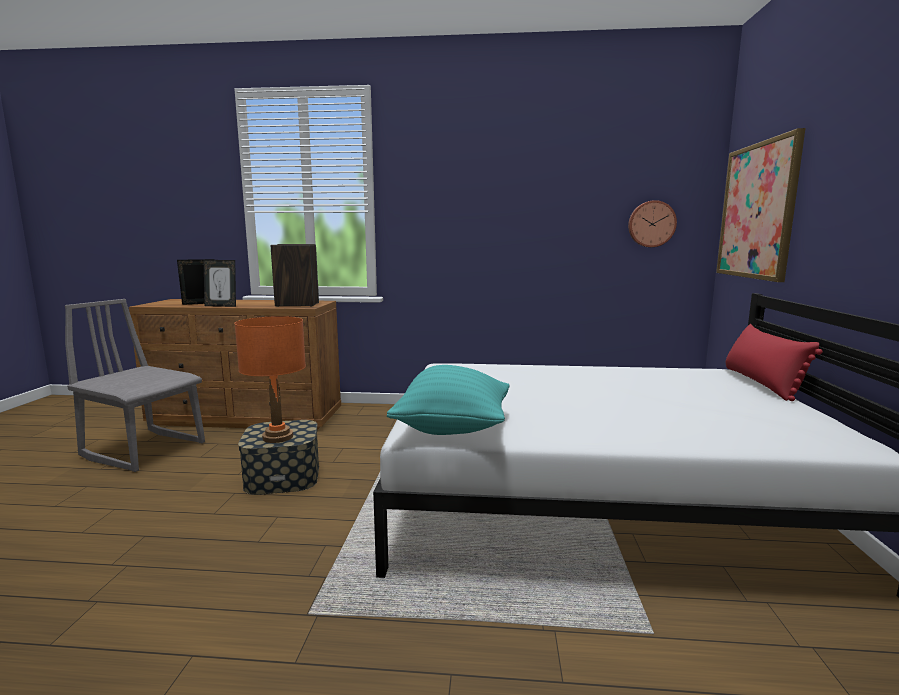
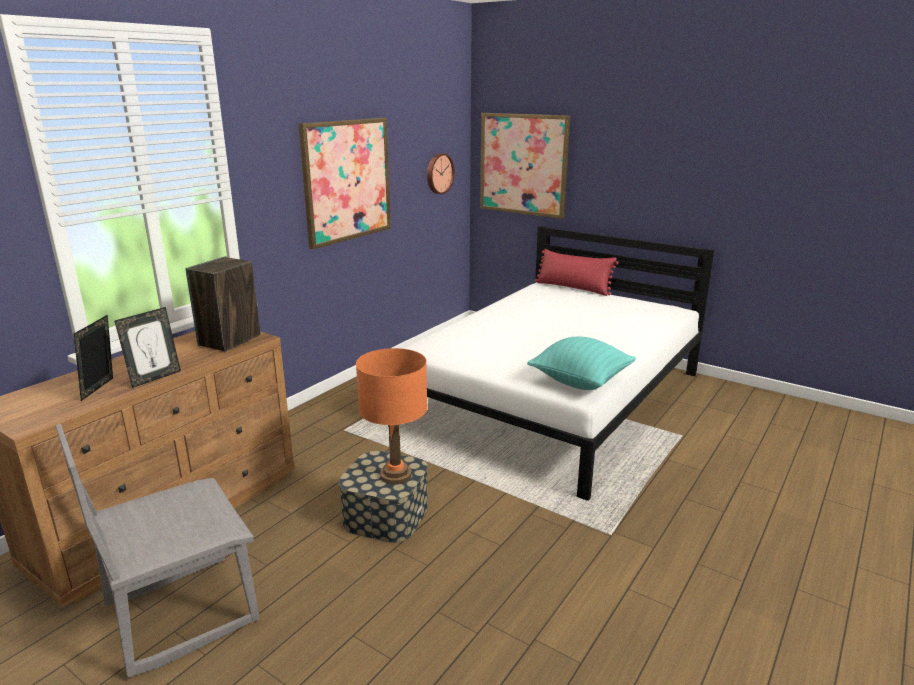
camera: 60 degrees left, 10 degrees up
none -> picture [299,118,391,249]

